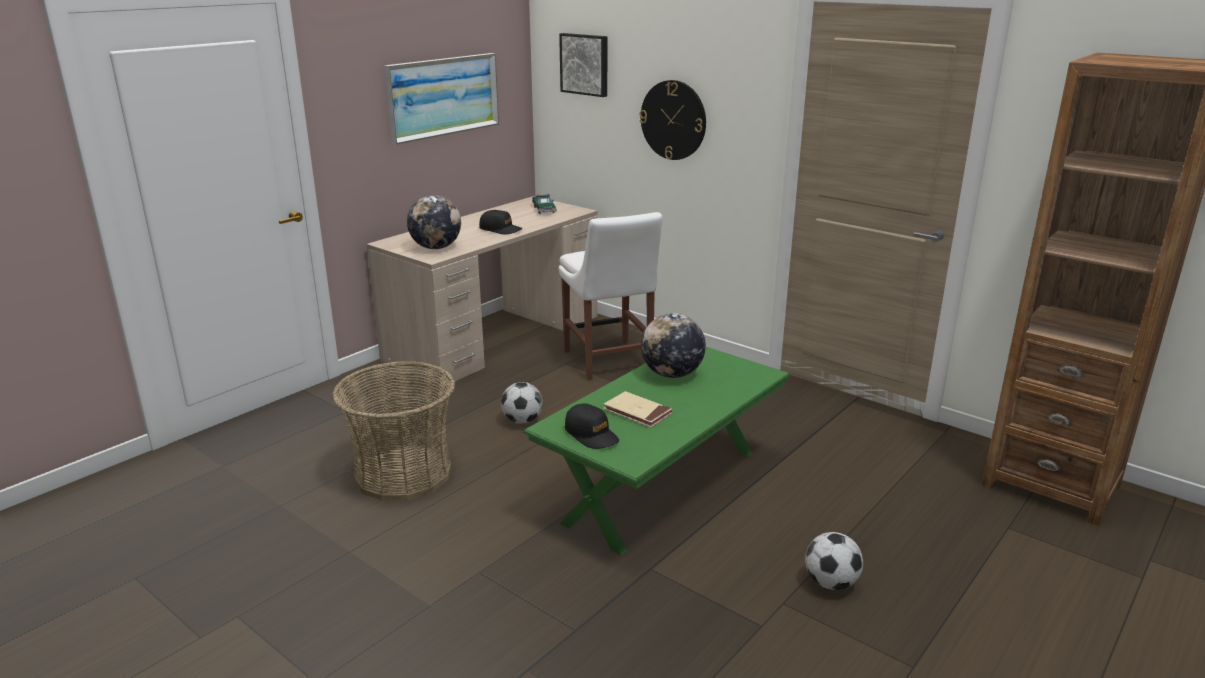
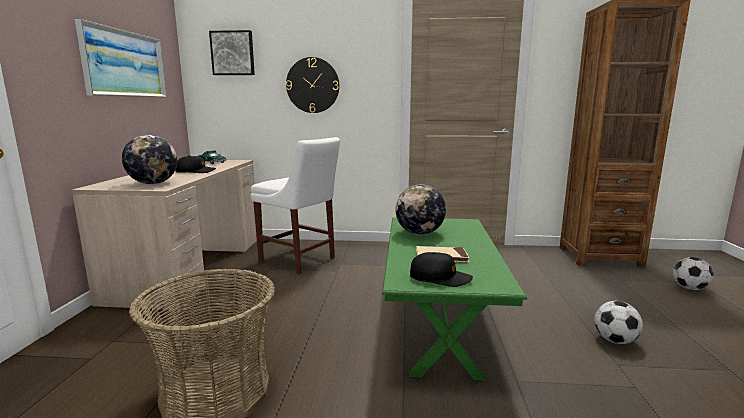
camera: 35 degrees left, 10 degrees down
football [501,382,543,424] -> football moved to [673,257,714,290]

